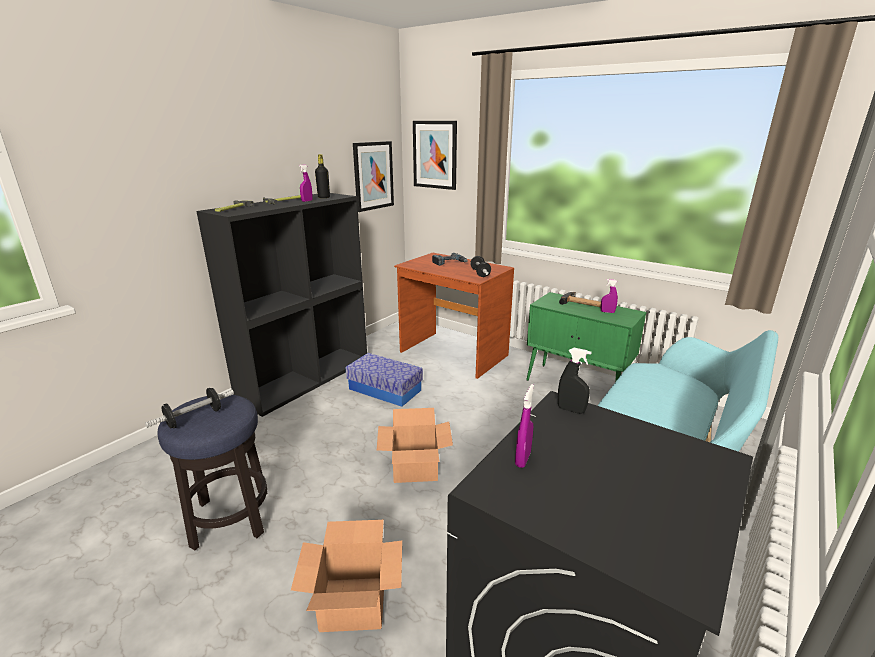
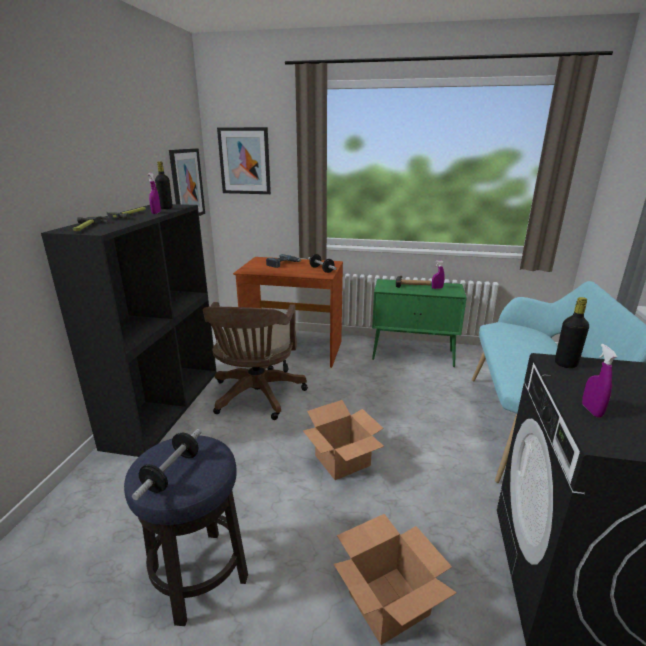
camera: 25 degrees left, 0 degrees up
storage box [345,353,423,407] -> brown office chair [203,302,308,420]
black spray bottle [558,348,591,414] -> black bottle [555,297,589,368]

